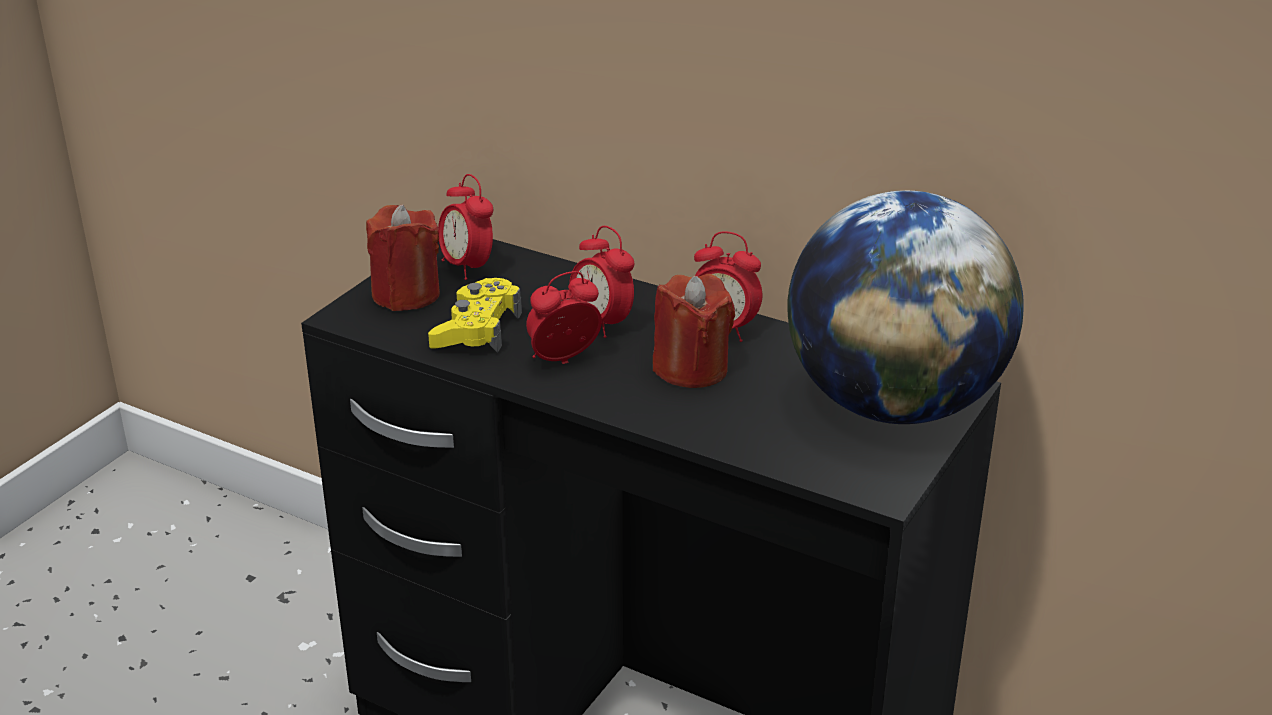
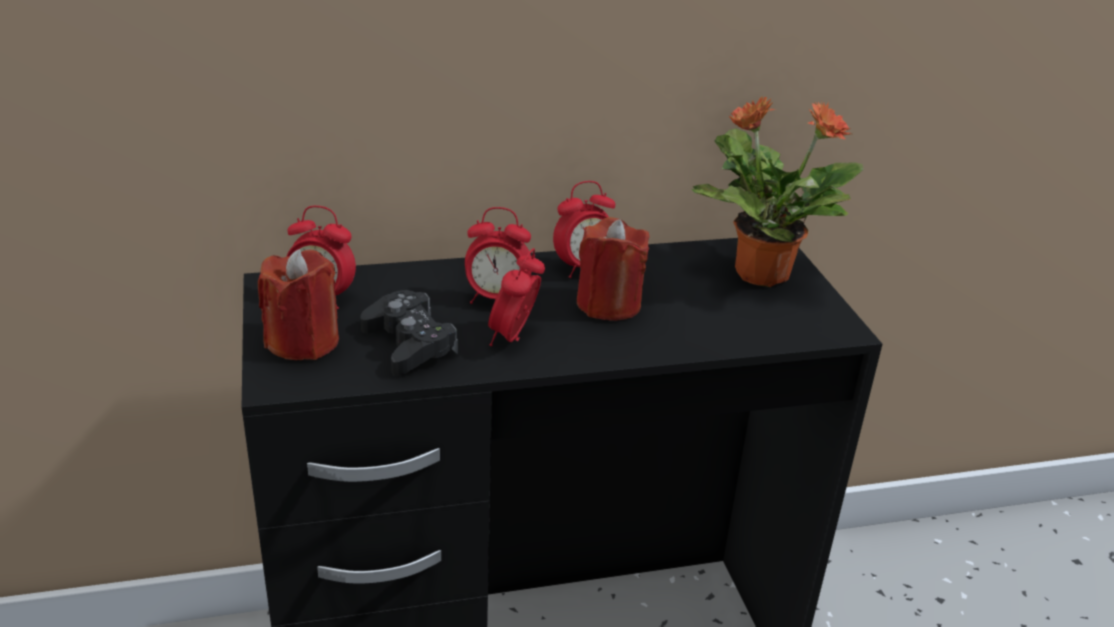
camera: 45 degrees left, 0 degrees up
yellow game controller [428,278,522,353] -> black game controller [360,290,458,376]
globe [788,190,1024,424] -> potted plant [692,96,863,287]

